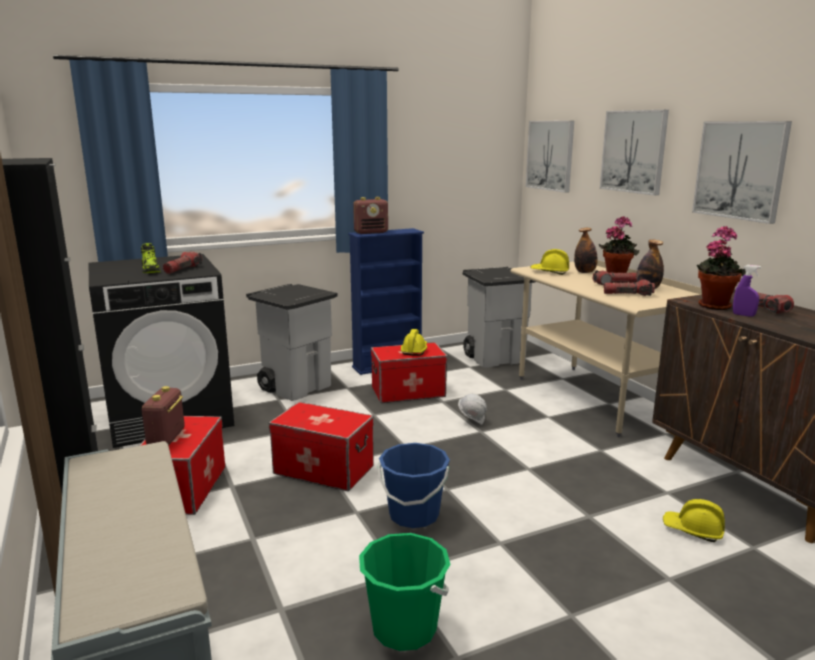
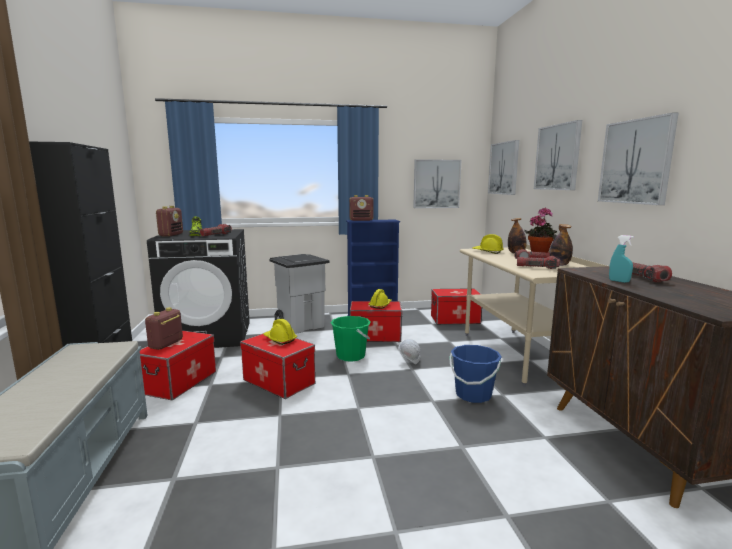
camera: 15 degrees right, 5 degrees down
green bucket [359,533,451,651] -> green bucket moved to [331,316,371,362]
blue bucket [377,443,450,528] -> blue bucket moved to [449,345,502,403]
grey trash can [463,267,535,368] -> storage box [431,288,482,325]
yellow hard hat [663,499,725,542] -> yellow hard hat moved to [263,319,297,345]
potted plant [697,226,746,310] -> none
purple spray bottle [733,265,761,317] -> turquoise spray bottle [609,235,634,283]
none -> radio [156,206,183,237]
none -> picture [413,159,461,208]

